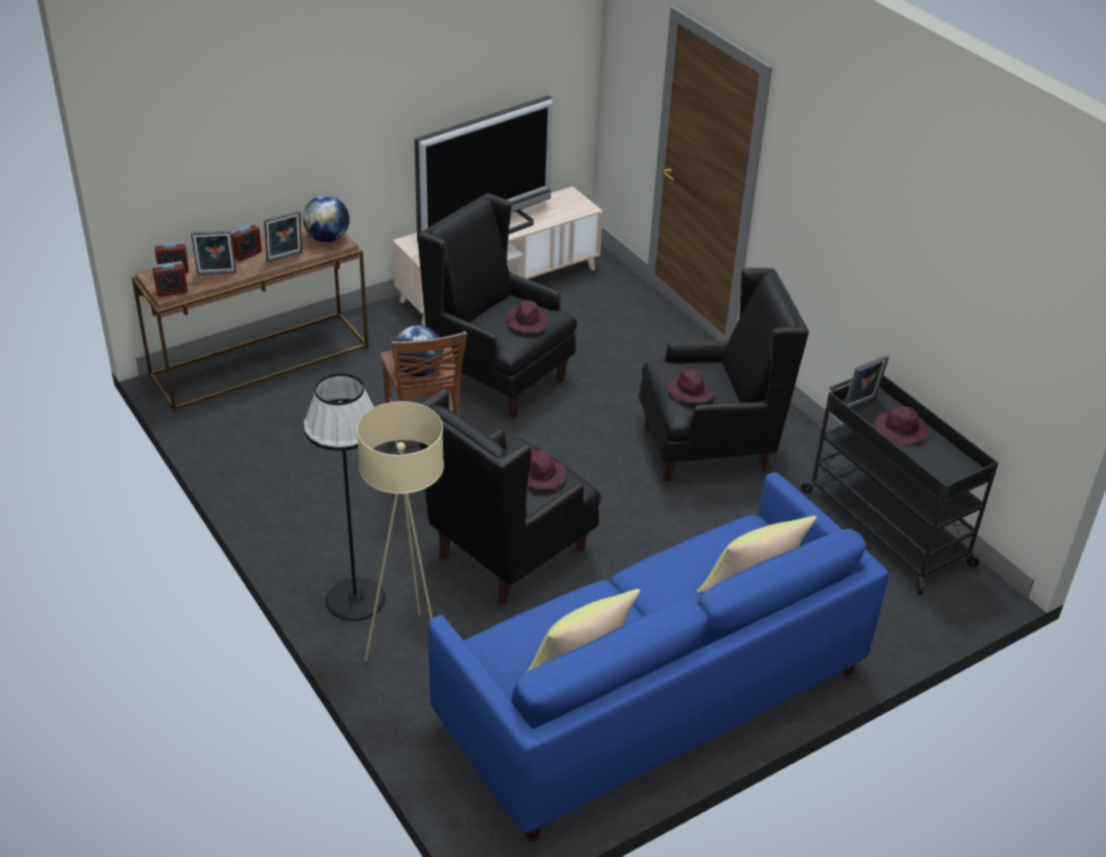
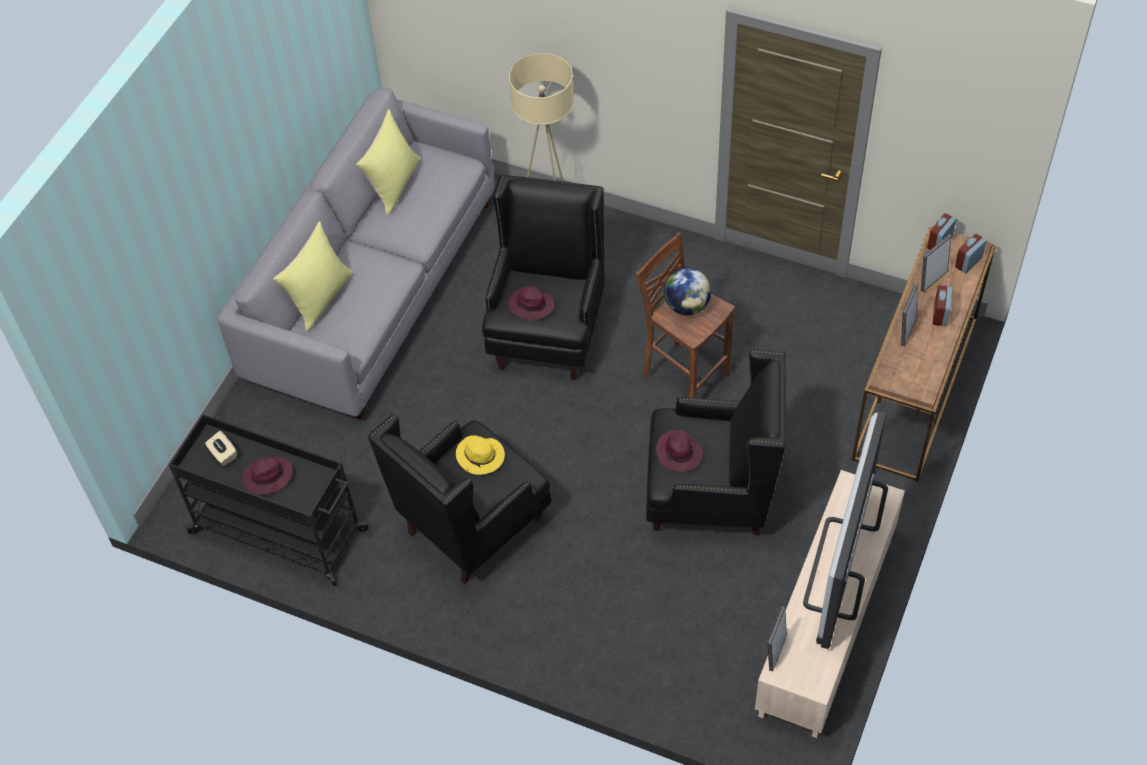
camera: 150 degrees right, 15 degrees up
globe [303,196,350,242] -> none
black floor lamp [303,373,385,621] -> none
blue sofa [428,472,889,841] -> grey sofa [218,88,495,420]
purple hat [667,369,714,403] -> yellow hat [456,435,505,475]
picture frame [845,355,889,408] -> picture frame moved to [767,607,787,671]
none -> beige tissue box [205,431,237,466]

